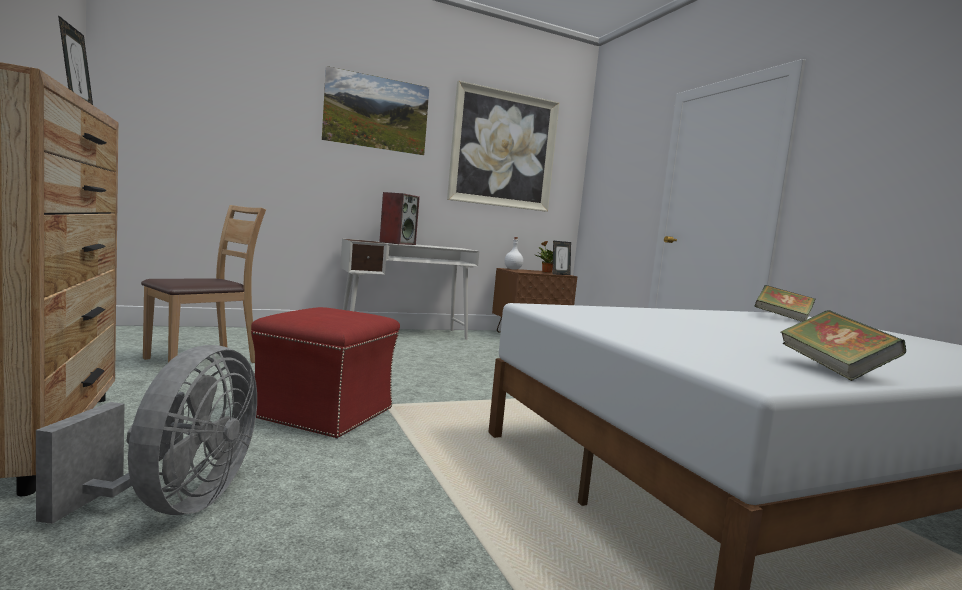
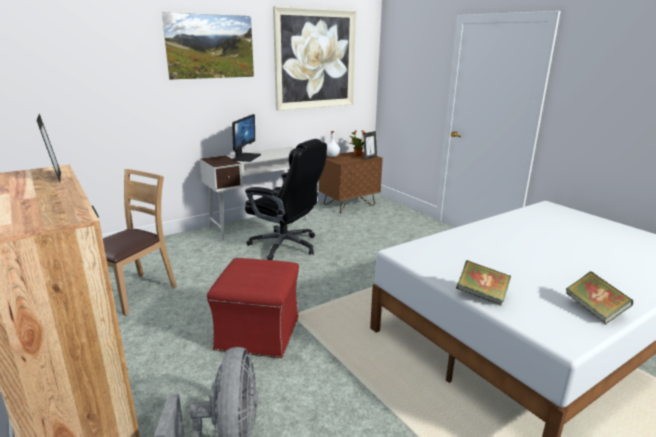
camera: 10 degrees left, 15 degrees up
speaker [379,192,420,245] -> monitor [232,114,261,162]
book [754,285,815,322] -> book moved to [456,260,511,306]
none -> black office chair [245,139,327,260]

